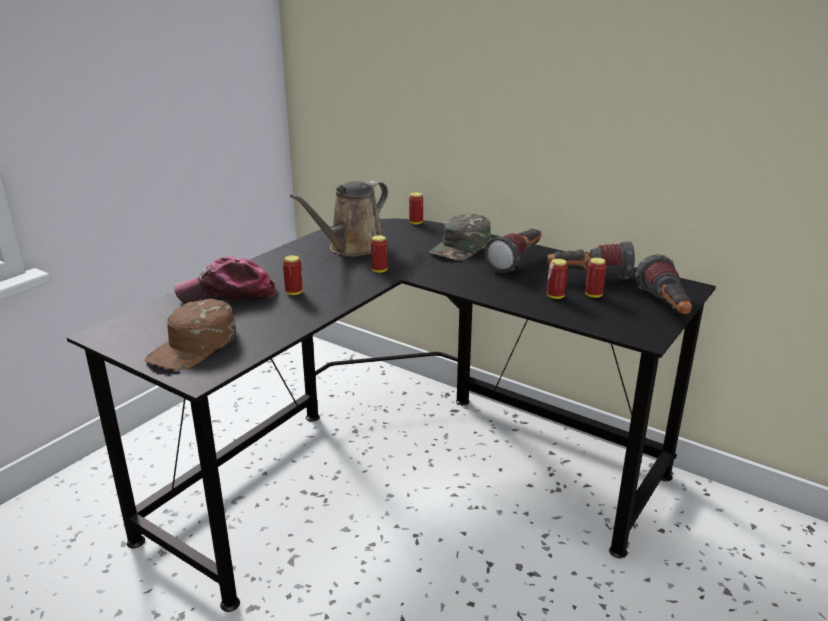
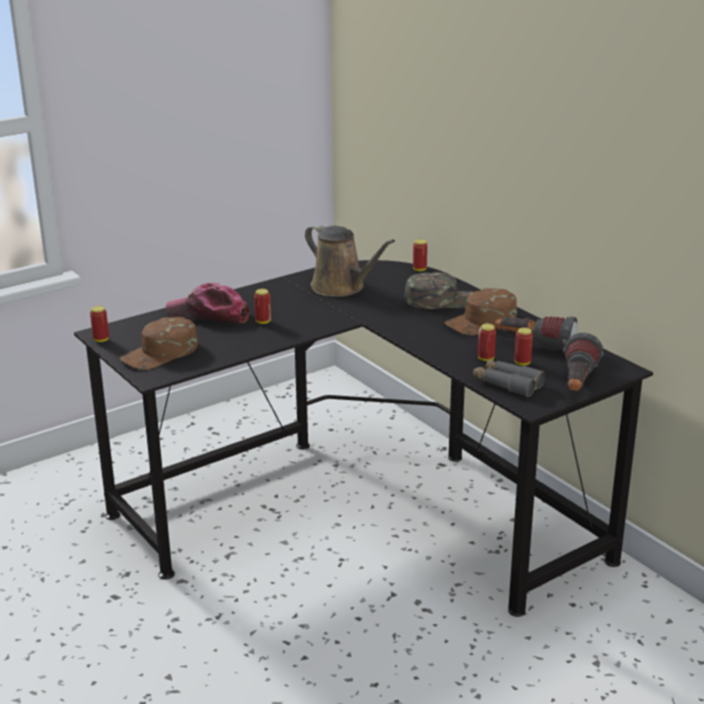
camera: 20 degrees right, 0 degrees up
brown watering can [290,181,388,257] -> brown watering can turned 105 degrees counterclockwise [305,224,395,297]
can [371,235,388,273] -> can moved to [90,306,109,342]
green cap [429,214,491,260] -> green cap turned 150 degrees counterclockwise [404,272,473,309]
flashlight [484,229,542,273] -> brown cap [444,288,517,335]
none -> grey binoculars [473,359,545,397]

